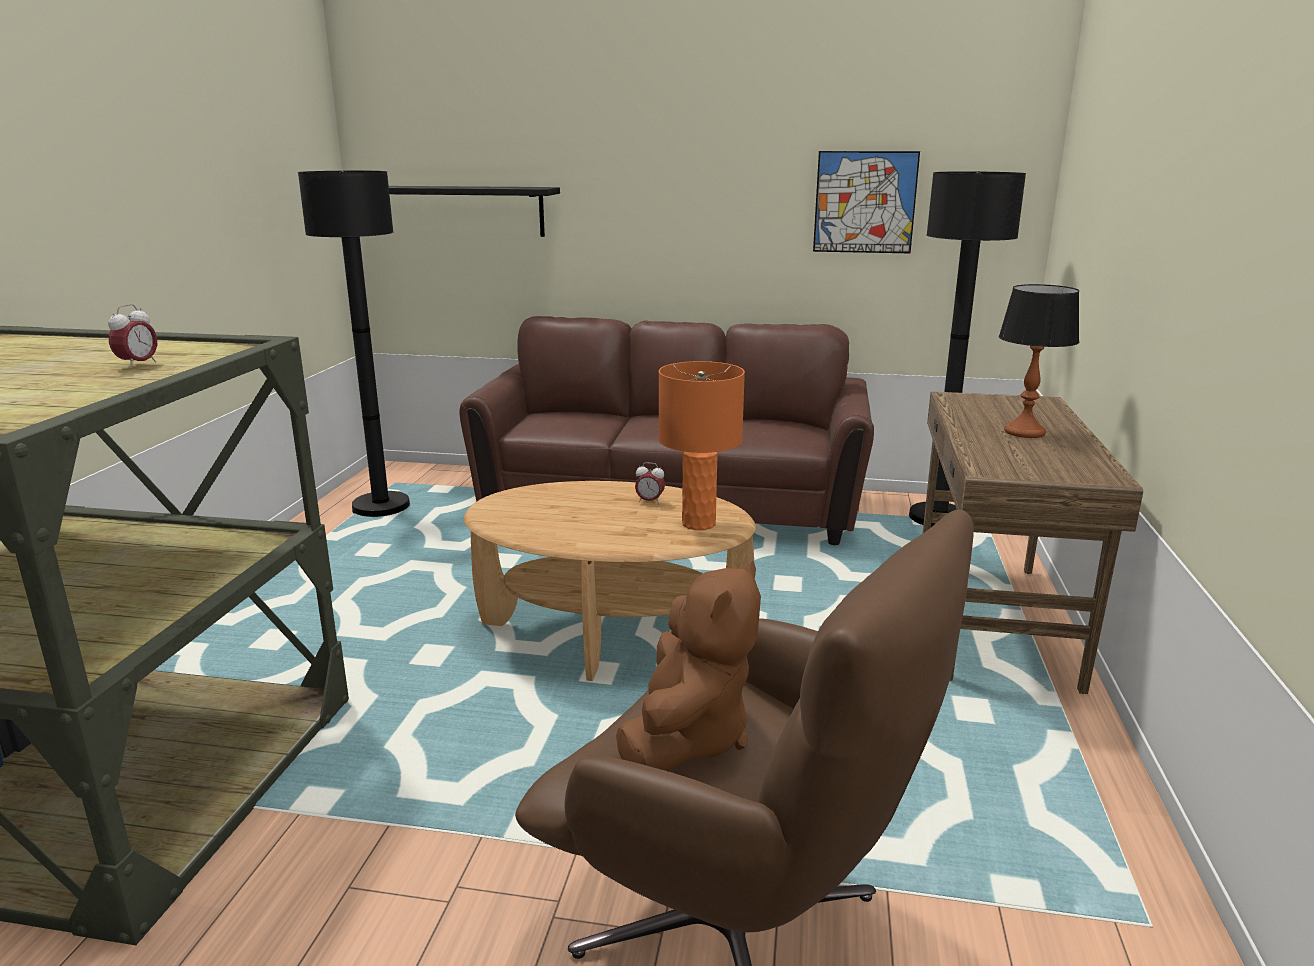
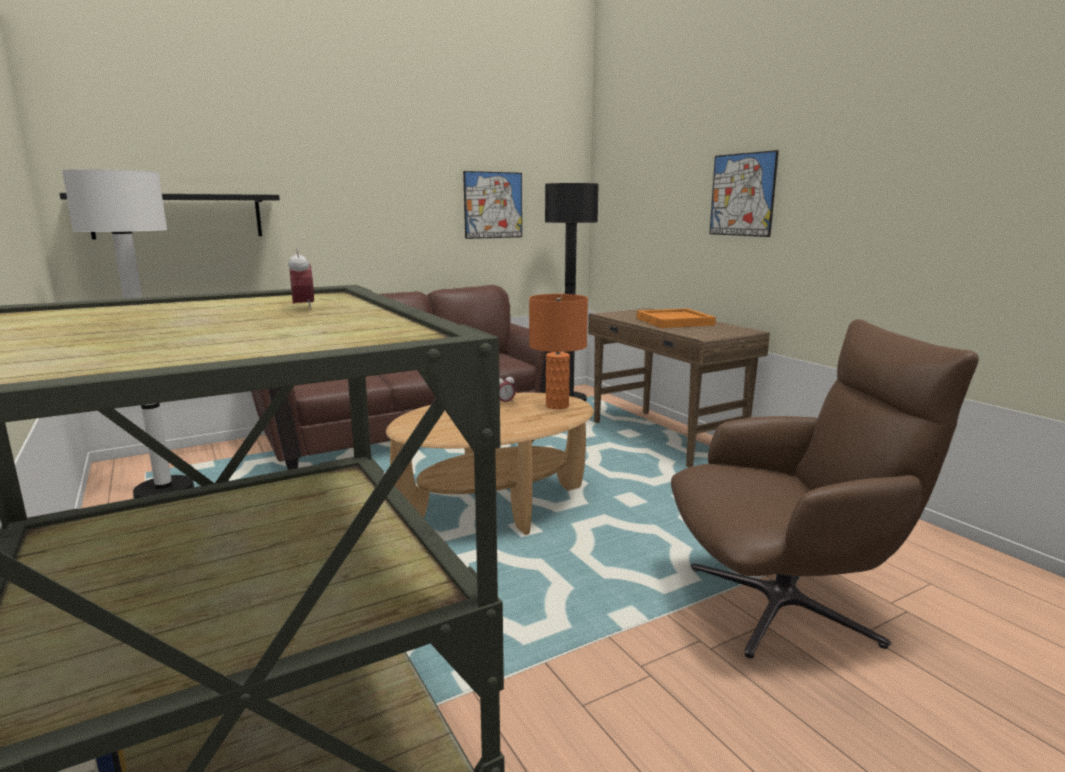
camera: 40 degrees left, 5 degrees down
black floor lamp [298,170,410,517] -> white floor lamp [62,169,194,499]
brown plush toy [616,560,761,771] -> none
table lamp [999,284,1079,438] -> orange tray [637,308,716,328]
none -> picture [709,150,779,237]

